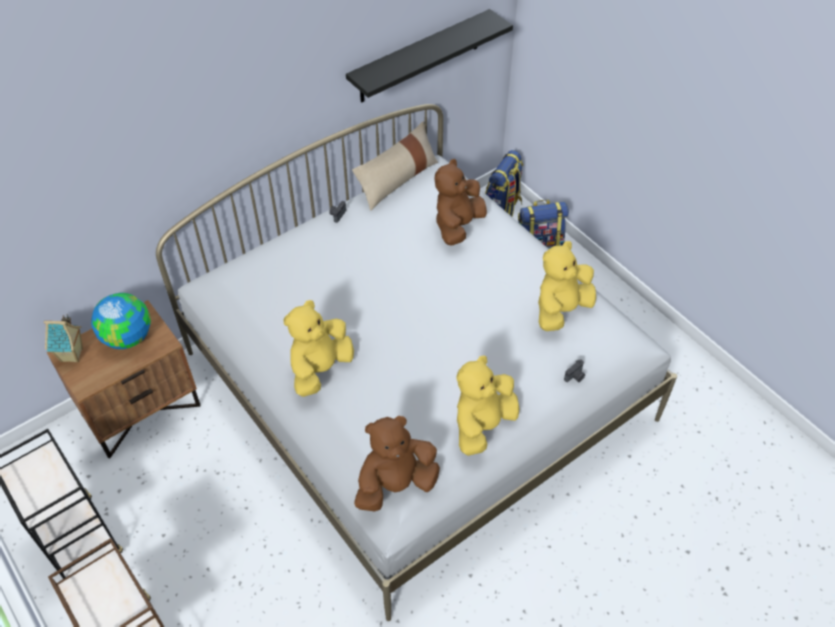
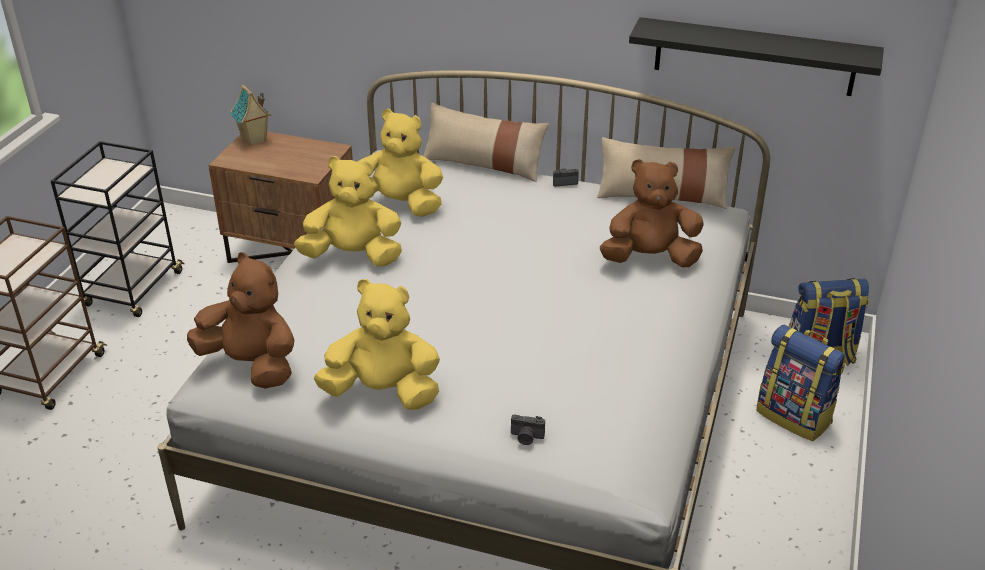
camera: 55 degrees right, 15 degrees down
globe [91,293,151,349] -> none
yellow plush toy [538,241,596,331] -> yellow plush toy moved to [358,109,443,217]
none -> beige pillow [423,103,549,182]

